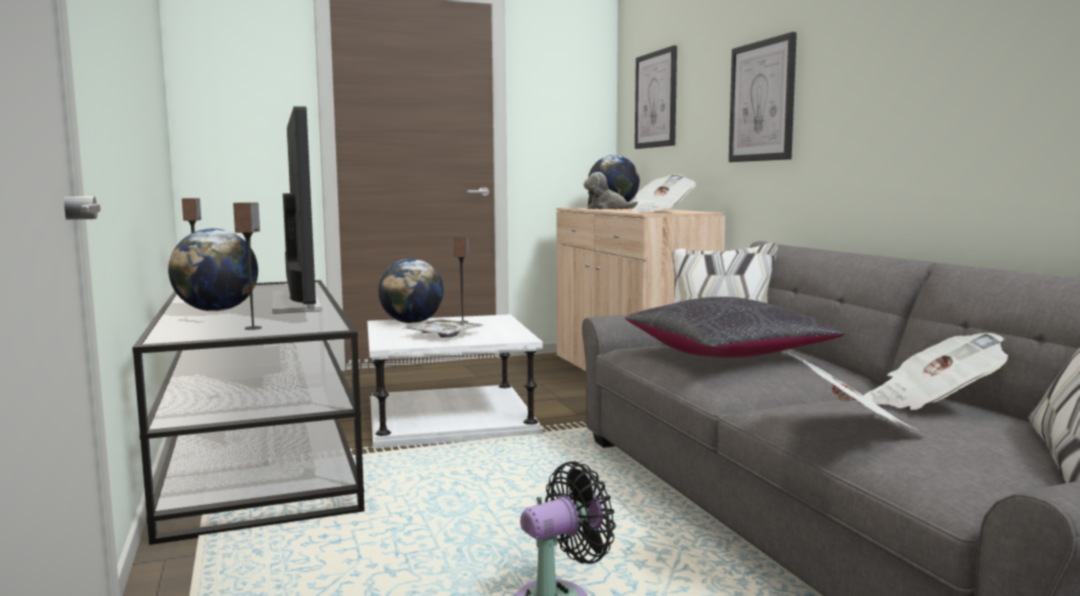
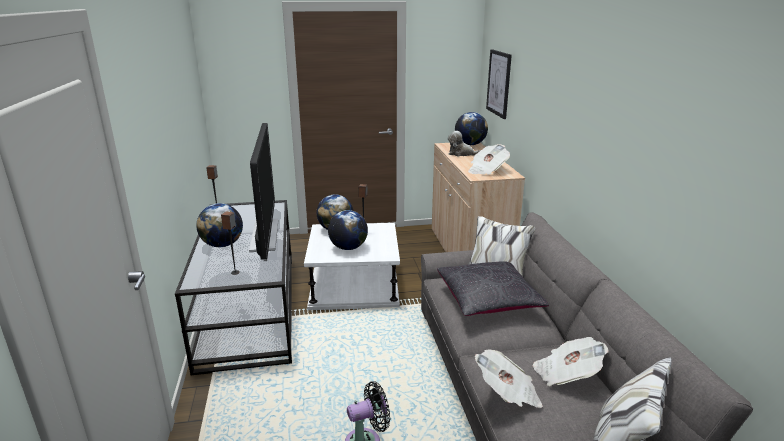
camera: 10 degrees right, 15 degrees up
tray [402,319,483,338] -> globe [328,210,368,250]
picture [729,32,797,162] -> none

